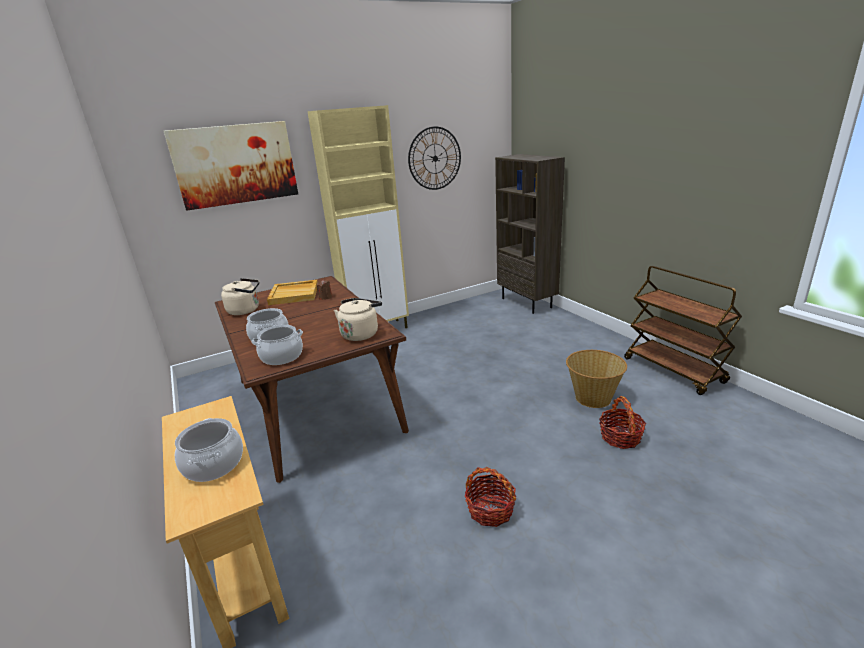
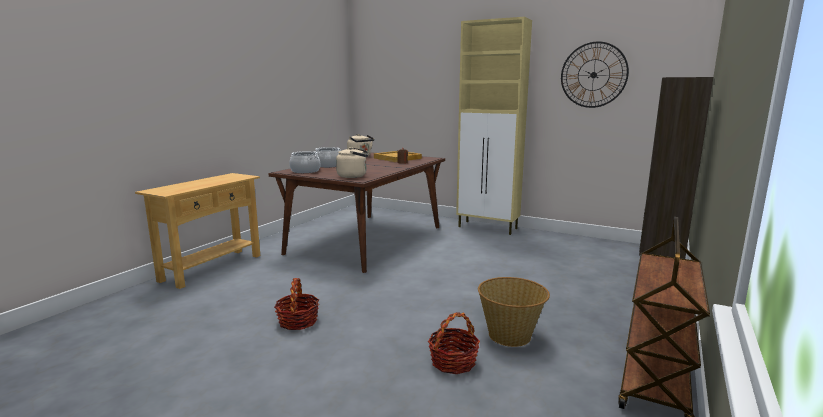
camera: 55 degrees right, 10 degrees down
picture [164,121,298,211] -> none
cooking pot [175,418,243,482] -> none

